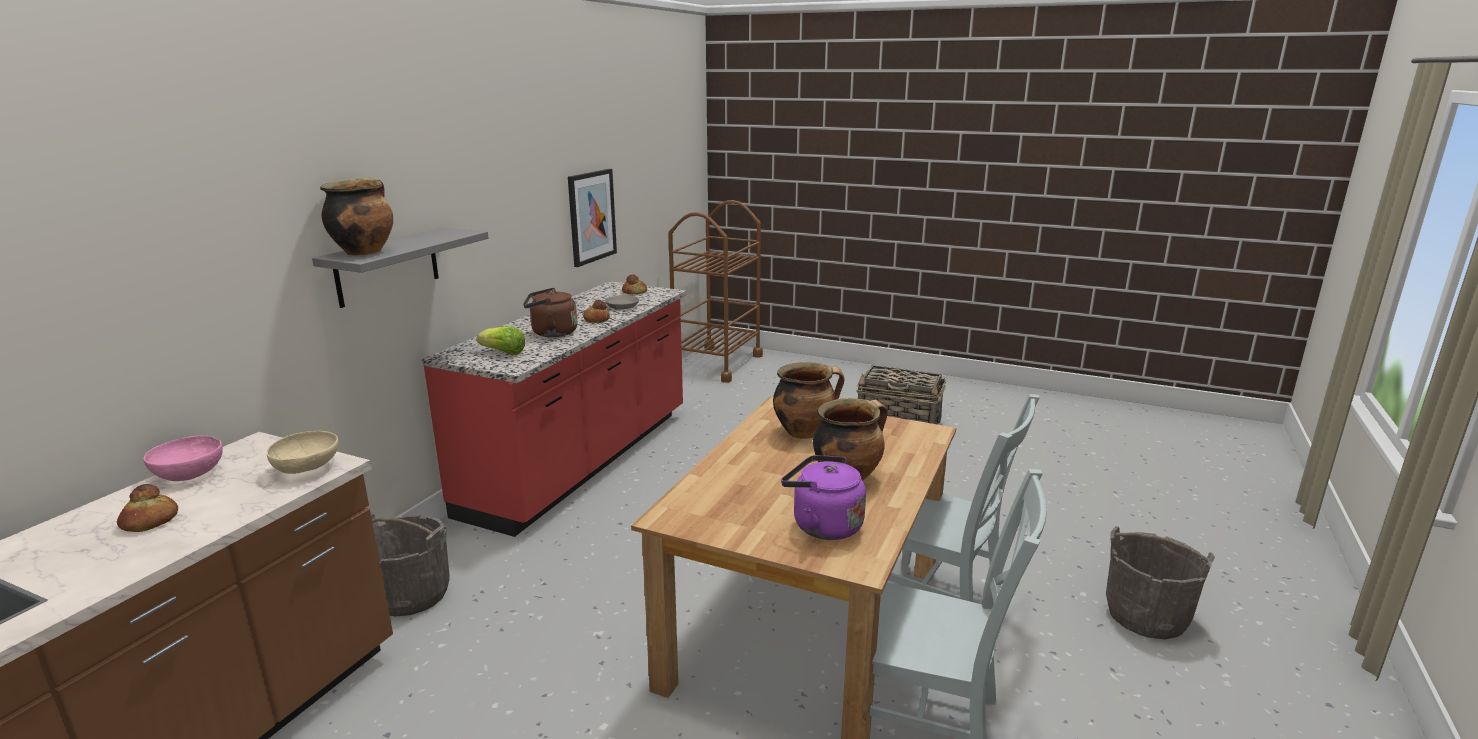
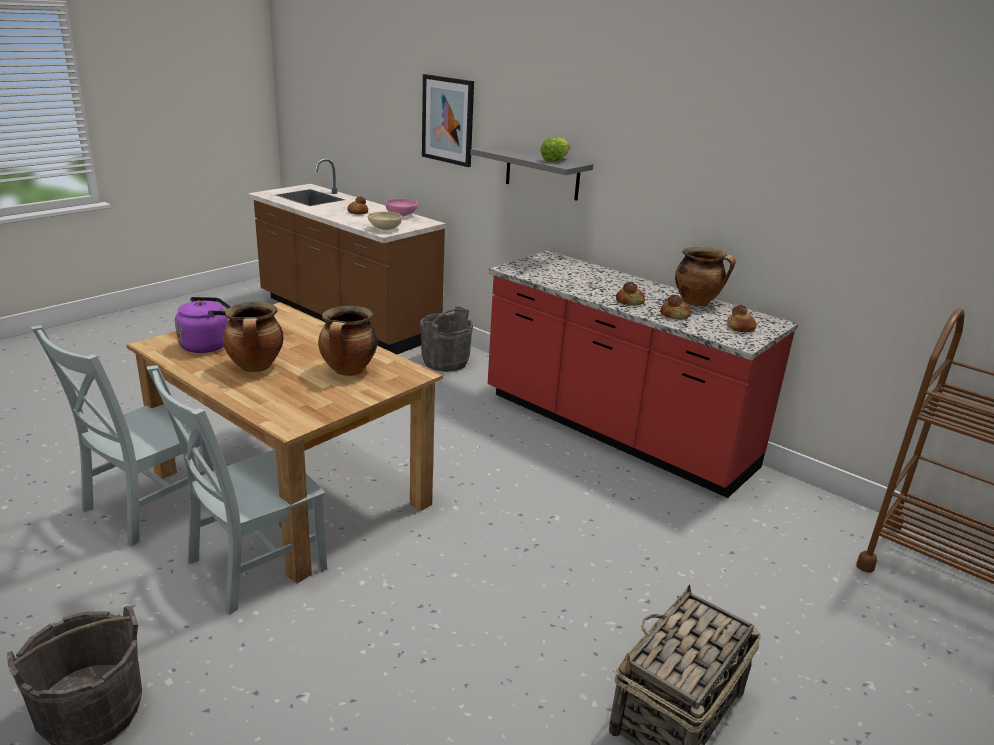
camera: 105 degrees right, 5 degrees up
cooking pot [320,178,393,256] -> cooking pot moved to [675,247,736,306]
lettuce [477,326,525,355] -> lettuce moved to [540,137,570,162]
brown kettle [523,288,577,337] -> none
picture [568,169,617,267] -> picture moved to [422,74,474,167]
grey bowl [605,295,639,310] -> bread [660,295,691,319]

